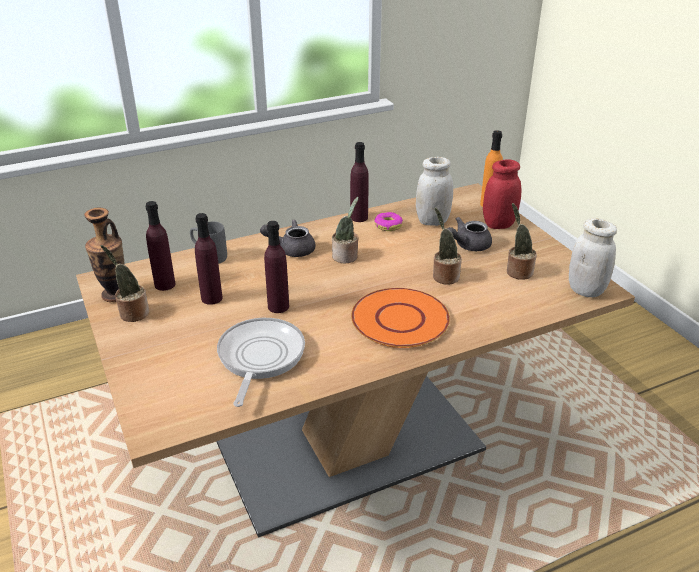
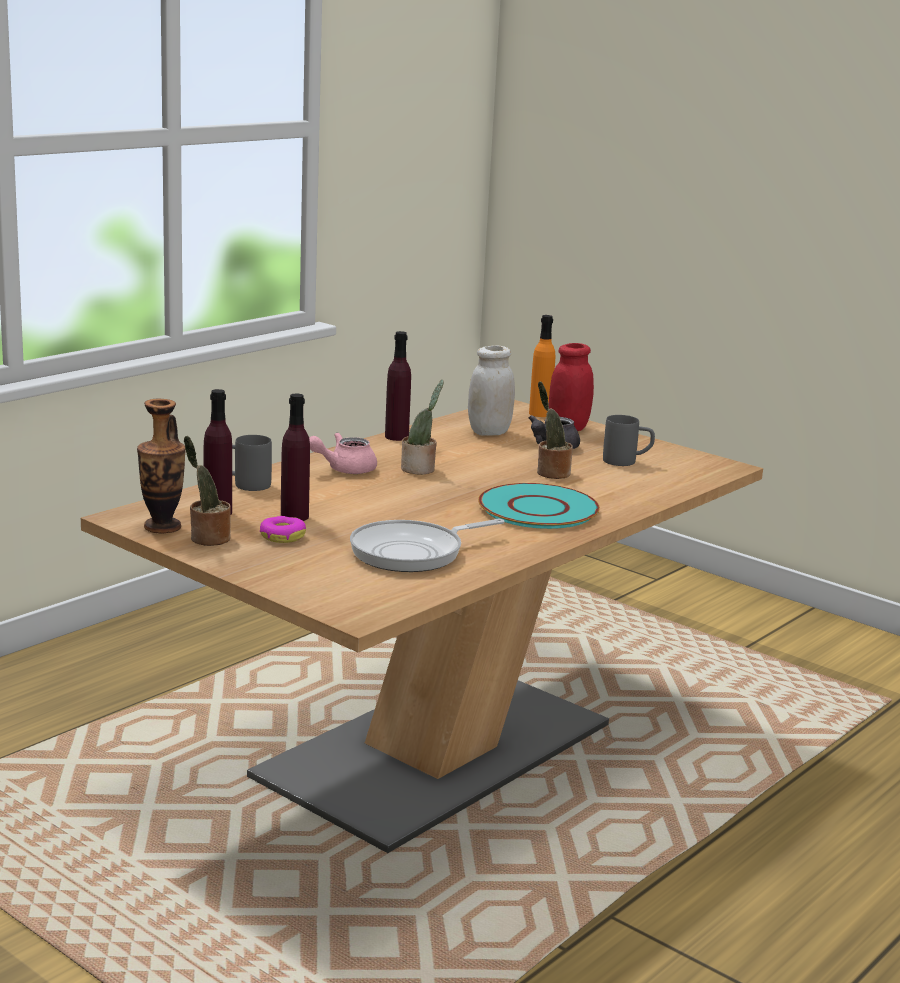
camera: 25 degrees left, 15 degrees down
frying pan [217,318,305,407] -> frying pan turned 105 degrees counterclockwise [350,519,504,572]
grey teapot [260,219,315,257] -> pink teapot [309,433,377,474]
purple bottle [264,221,289,313] -> none
orange plate [351,288,450,348] -> turquoise plate [478,483,600,529]
donut [374,212,403,231] -> donut moved to [260,516,306,543]
potted plant [507,203,537,280] -> grey mug [603,415,655,466]
white jar [569,218,617,297] -> none

